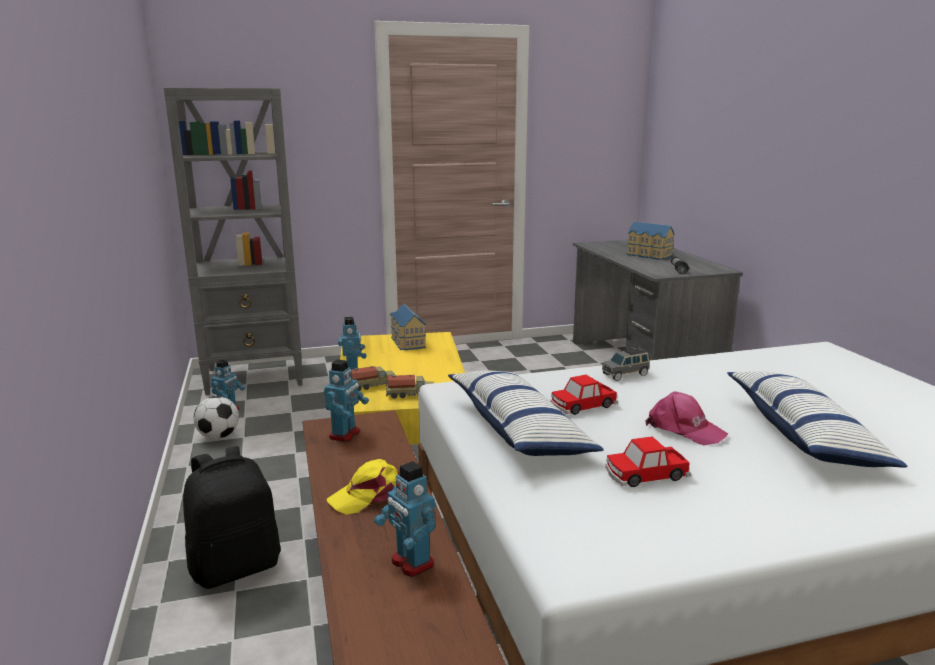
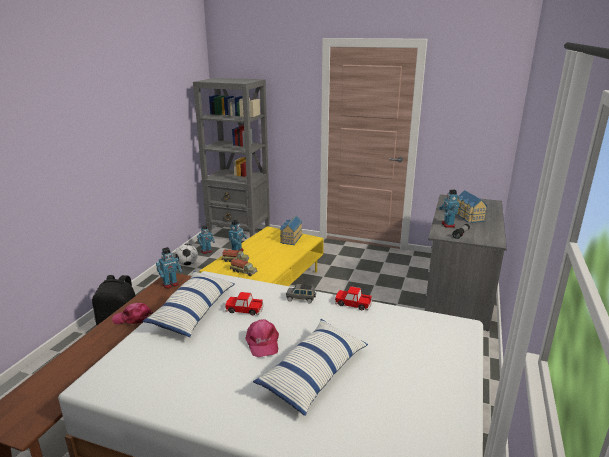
camera: 35 degrees right, 5 degrees up
yellow cap [327,459,399,515] -> pink cap [112,303,153,325]
toy robot [374,461,436,577] -> toy robot moved to [439,189,460,228]
toy car [605,436,691,487] -> toy car moved to [335,286,372,310]

